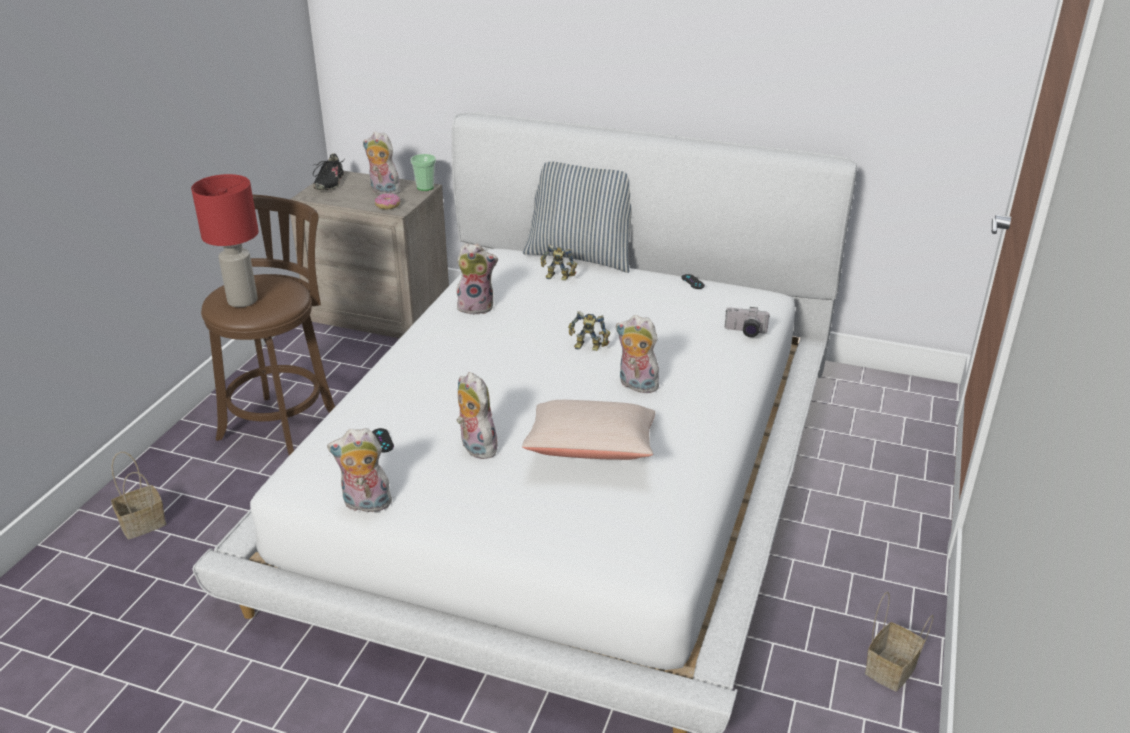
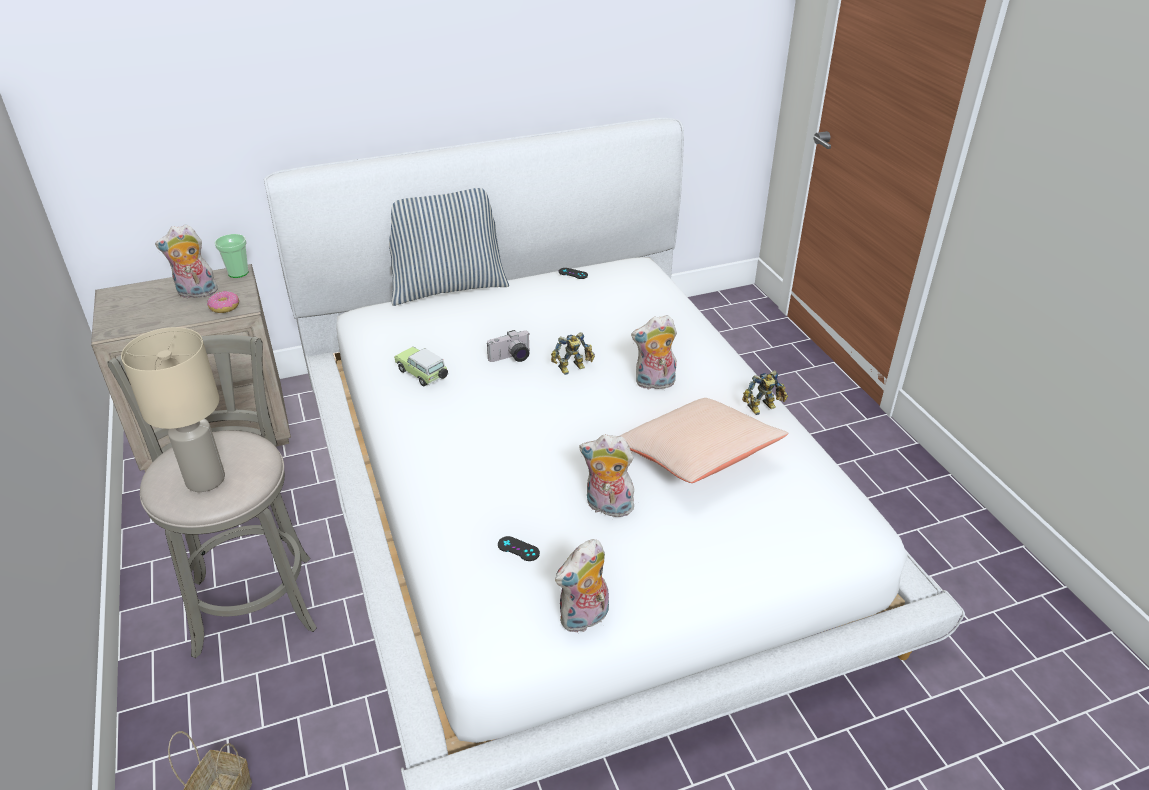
camera: 40 degrees left, 5 degrees up
red table lamp [191,174,259,307] -> beige table lamp [121,327,225,492]
brown stool [201,194,335,456] -> grey stool [107,335,317,658]
black shoe [313,153,345,190] -> none
plush toy [456,243,498,315] -> toy car [394,347,448,386]
toy robot [540,245,577,281] -> toy robot moved to [742,370,788,415]
camera [725,307,769,337] -> camera moved to [487,330,530,362]
basket [865,591,934,691] -> none

